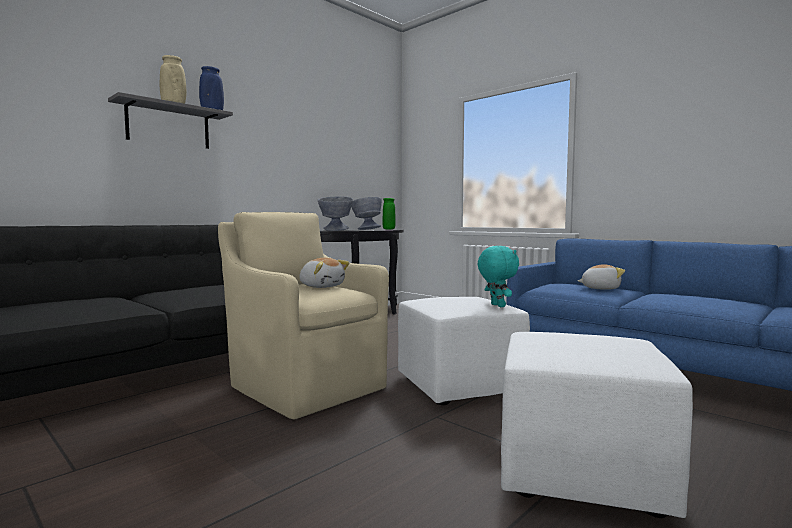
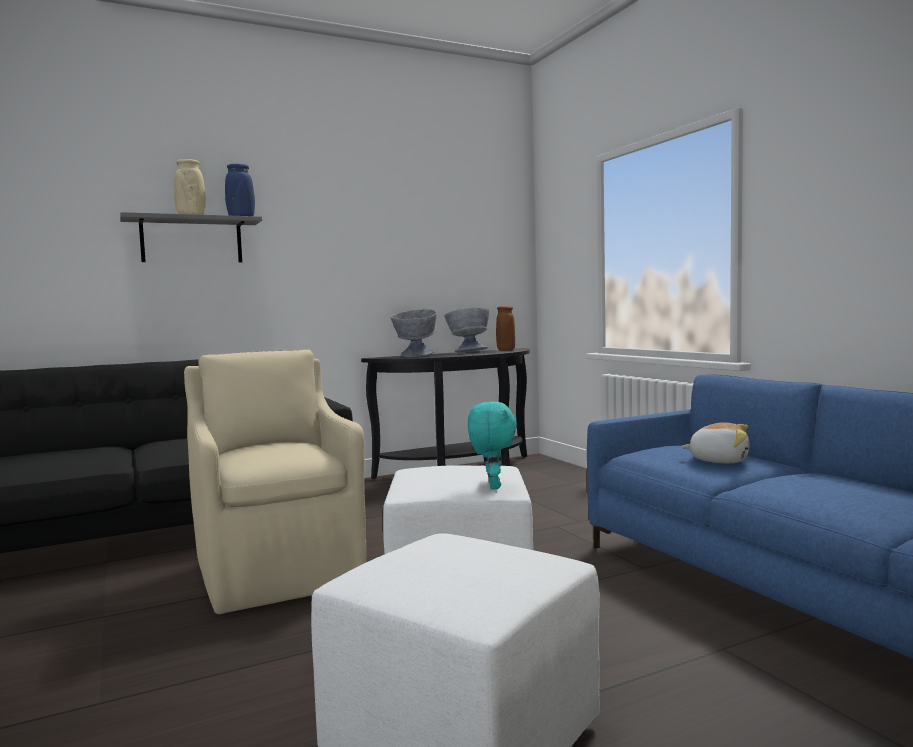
camera: 20 degrees right, 0 degrees up
plush toy [299,258,349,288] -> none
green vase [383,198,396,229] -> brown vase [496,306,515,351]

